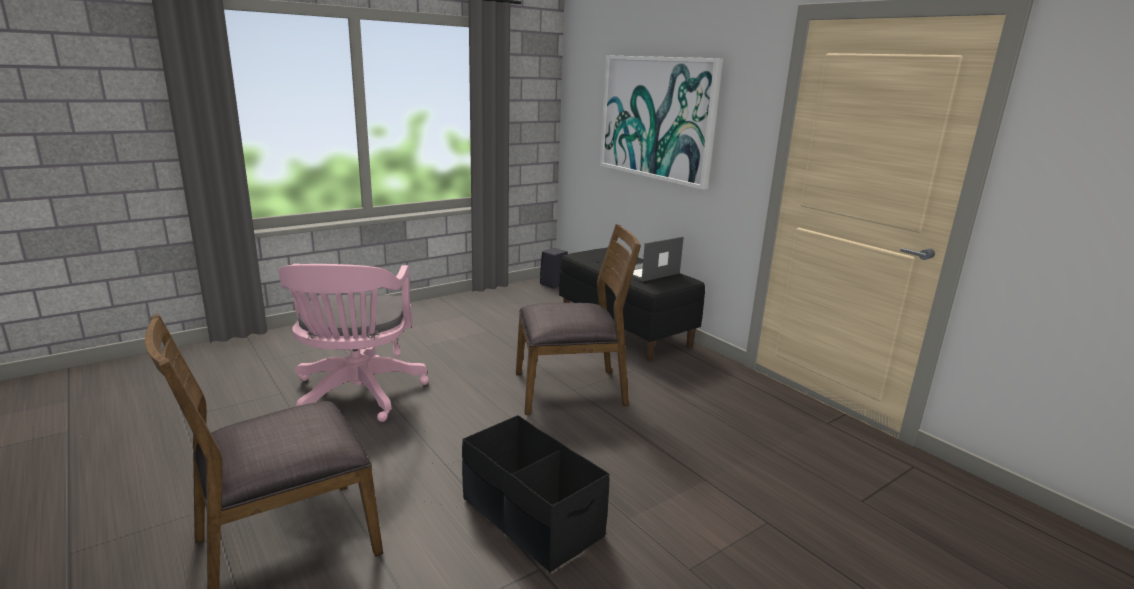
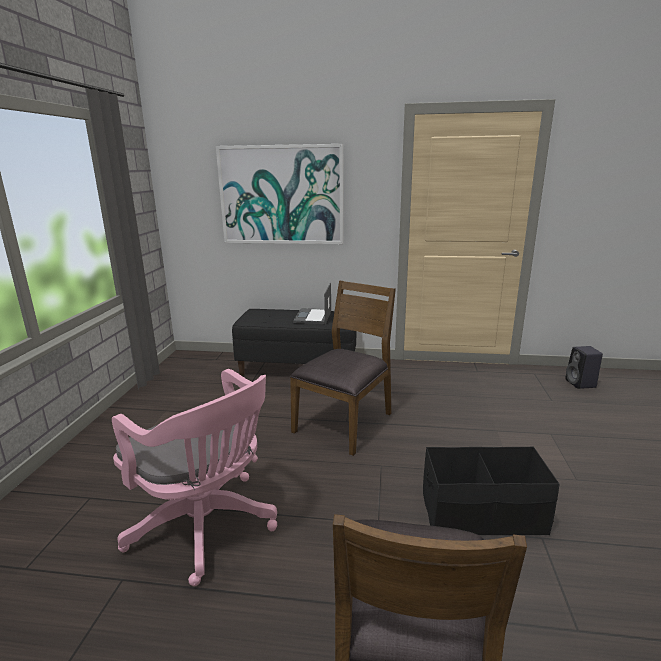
camera: 45 degrees left, 0 degrees up
black speaker [540,248,568,288] -> black speaker moved to [565,346,603,389]

